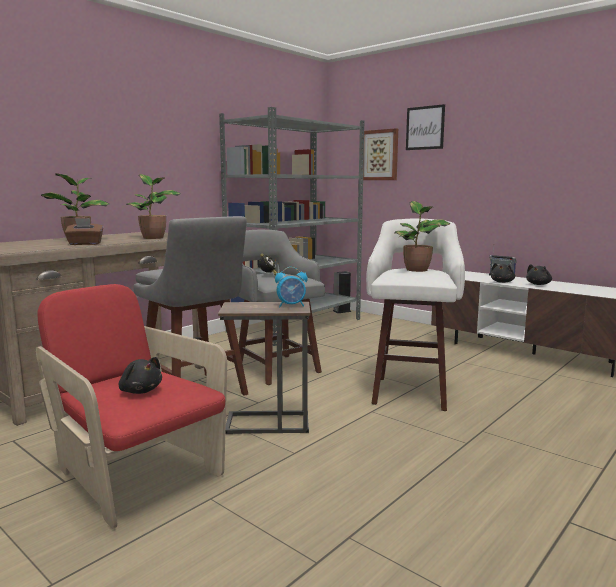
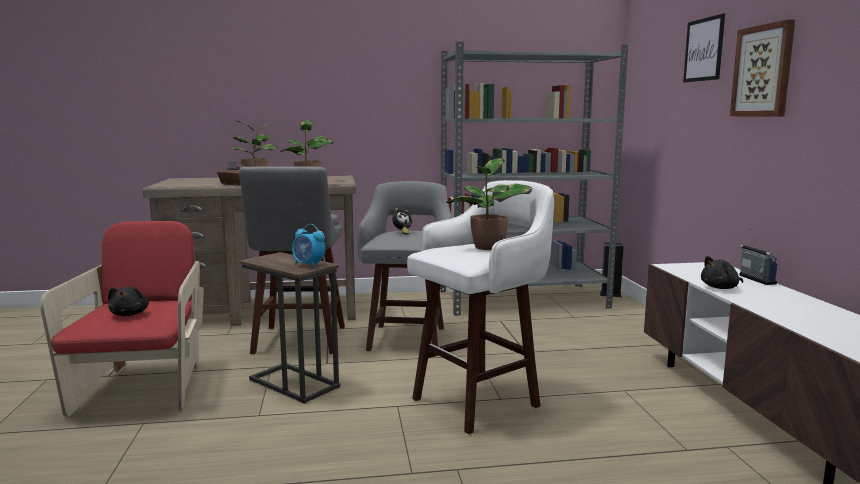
camera: 40 degrees right, 0 degrees up
picture [361,128,398,180] -> picture moved to [730,19,795,116]
black plush toy [526,264,552,285] -> none

